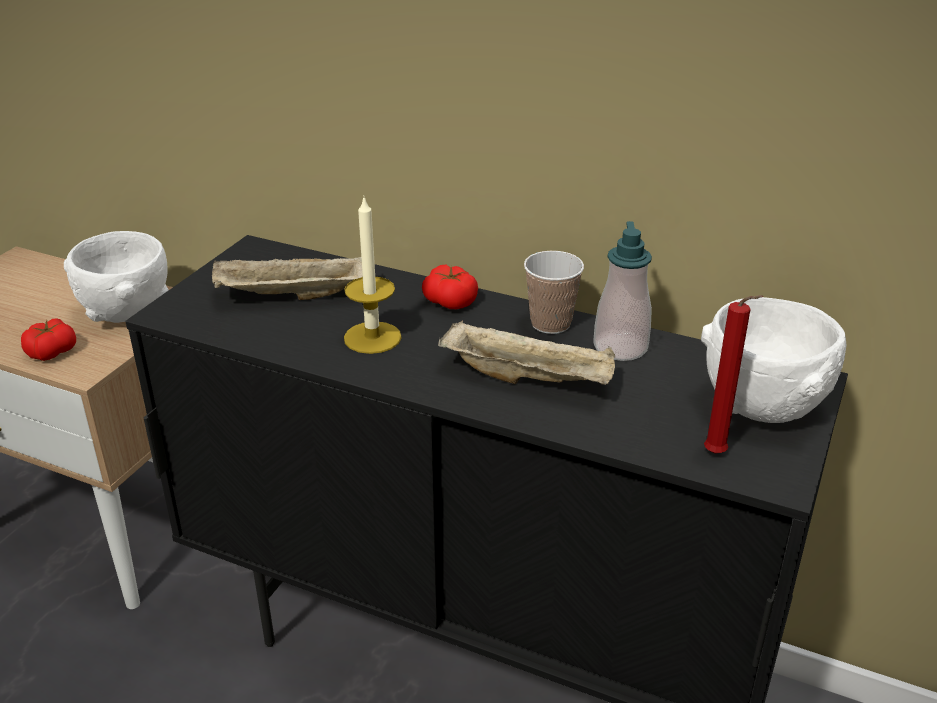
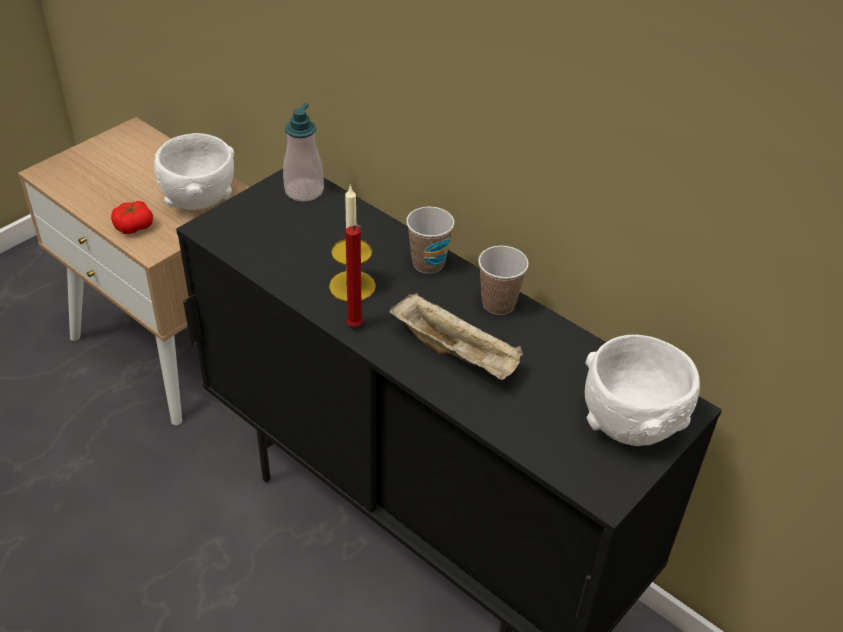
camera: 15 degrees right, 10 degrees up
beige tray [212,257,363,300] -> none
tomato [422,265,478,309] -> cup [406,207,454,274]
soap dispenser [593,221,652,361] -> soap dispenser moved to [283,103,324,202]
red candle [704,295,763,454] -> red candle moved to [345,224,363,327]

